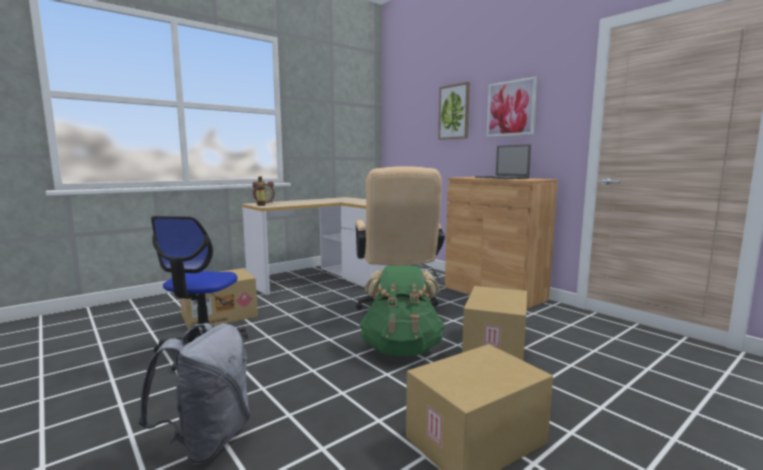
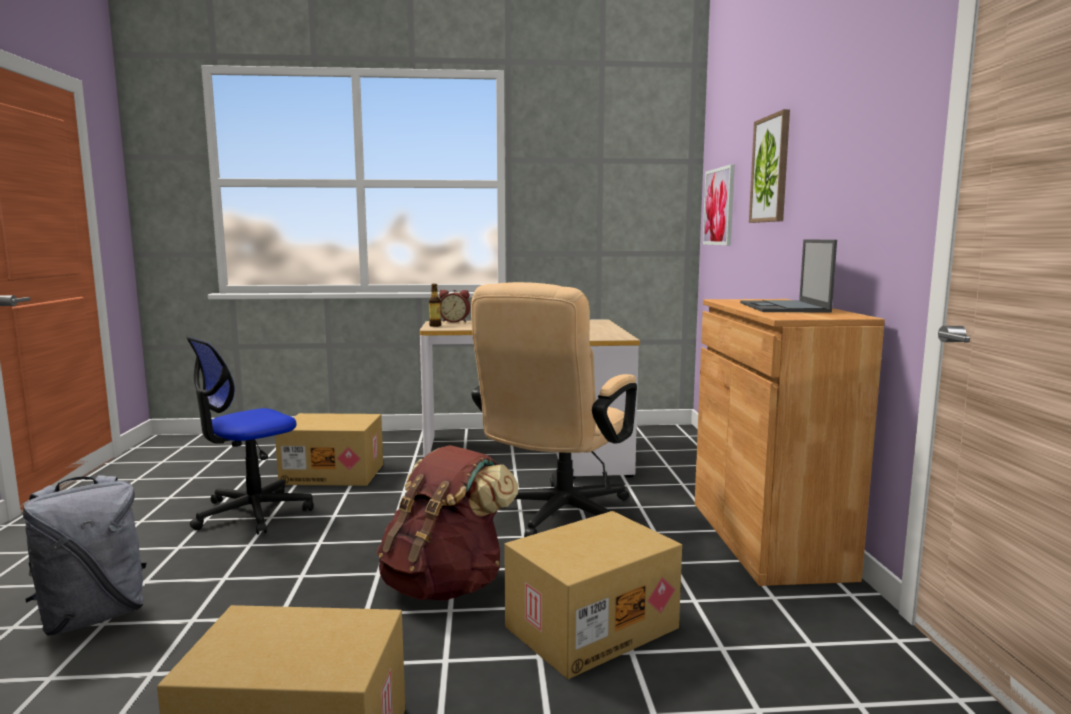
camera: 35 degrees right, 0 degrees up
green backpack [359,265,445,356] -> brown backpack [377,445,518,601]
picture [486,76,537,137] -> picture moved to [702,164,735,245]

